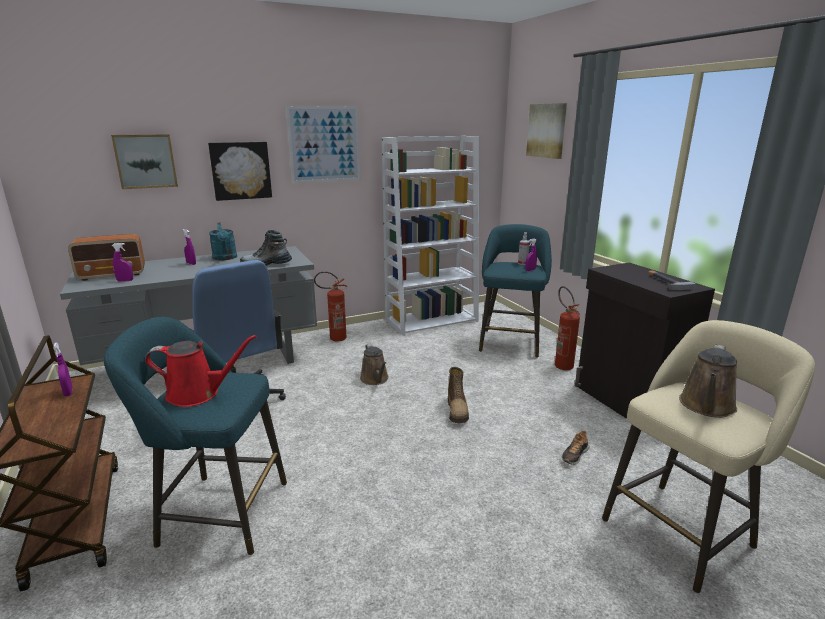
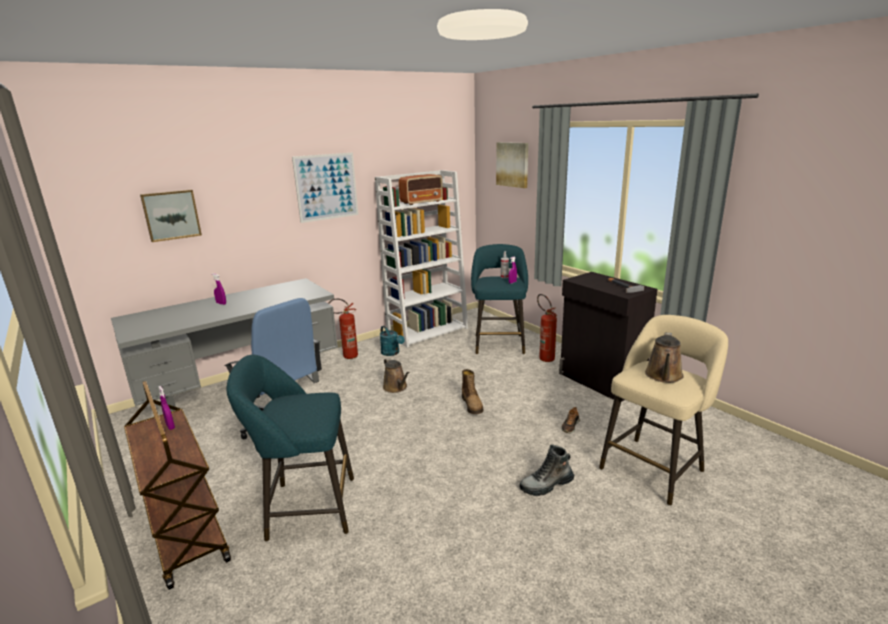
camera: 10 degrees left, 0 degrees up
radio [68,234,145,281] -> radio moved to [399,174,443,205]
purple spray bottle [112,243,133,282] -> none
red watering can [145,335,257,407] -> none
picture [208,142,272,201] -> none
turquoise watering can [209,223,237,260] -> turquoise watering can moved to [380,326,405,356]
boot [240,230,292,266] -> boot moved to [519,444,574,496]

